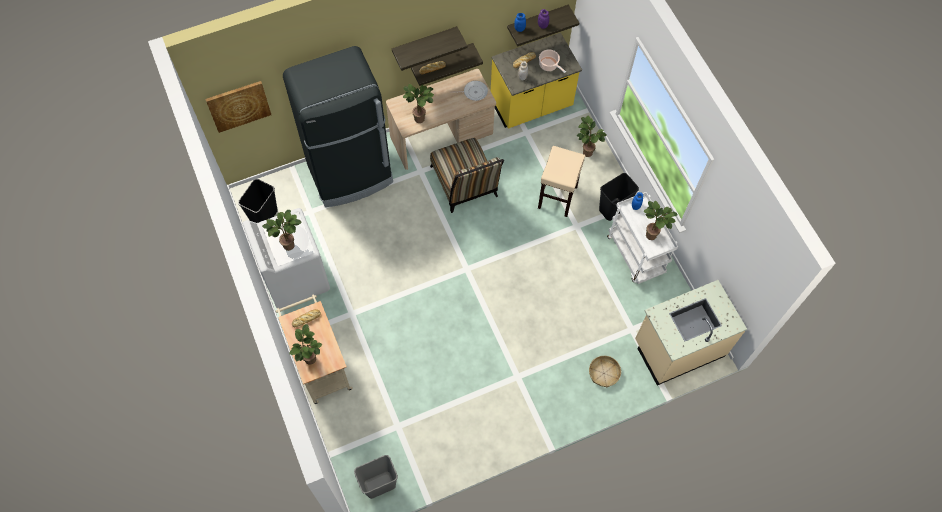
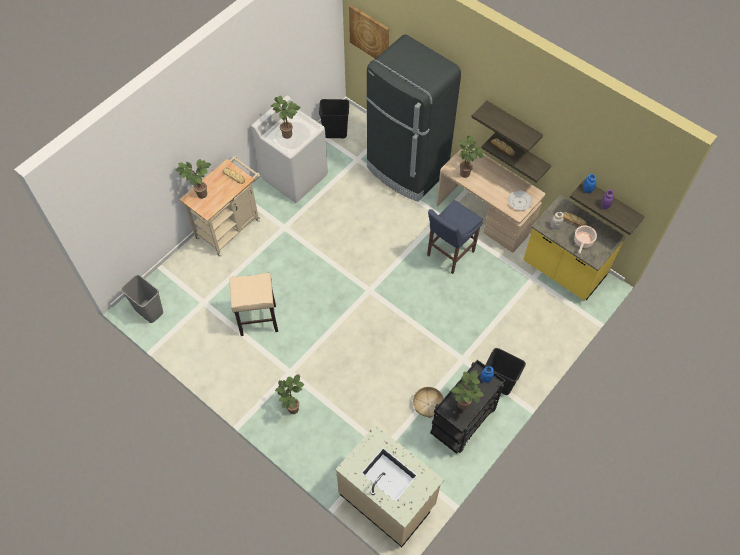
camera: 65 degrees right, 5 degrees down
chair [430,138,504,213] -> blue stool [427,200,483,274]
beige stool [538,146,585,217] -> beige stool moved to [229,273,278,336]
potted plant [577,116,606,157] -> potted plant moved to [275,374,304,414]
basket [589,356,621,387] -> basket moved to [413,387,444,418]
white cart [607,192,678,284] -> black cart [430,360,505,454]

